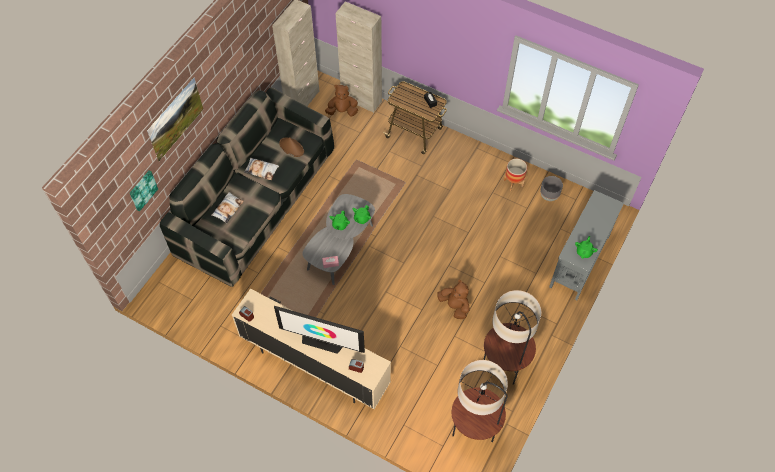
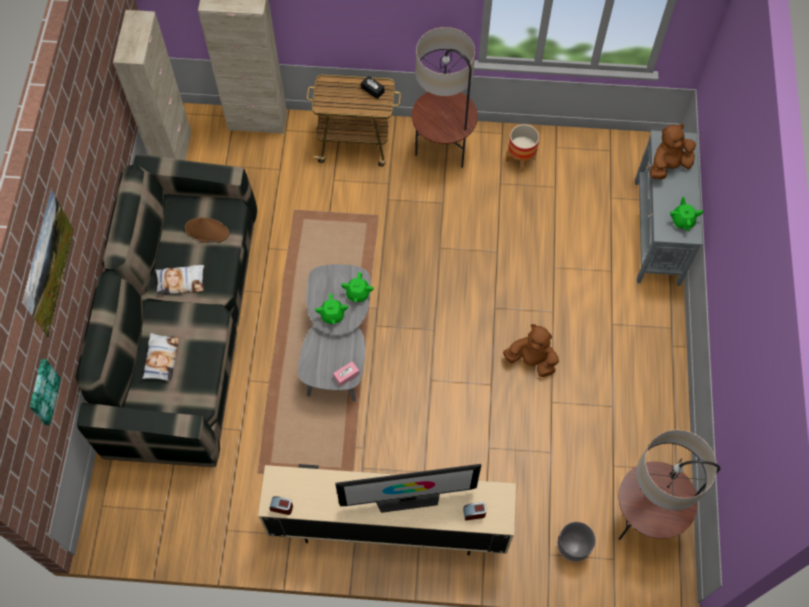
camera: 25 degrees left, 5 degrees up
brown plush toy [325,85,358,117] -> brown plush toy moved to [650,124,696,180]
floor lamp [483,290,541,385] -> floor lamp moved to [412,27,478,168]
grey planter [540,176,563,201] -> grey planter moved to [557,522,596,562]

